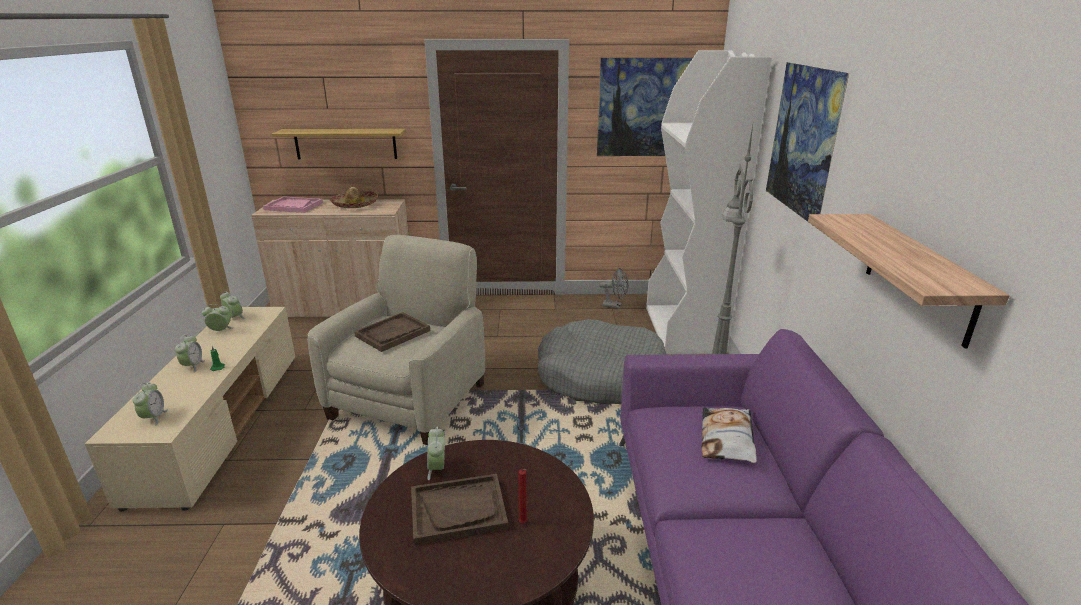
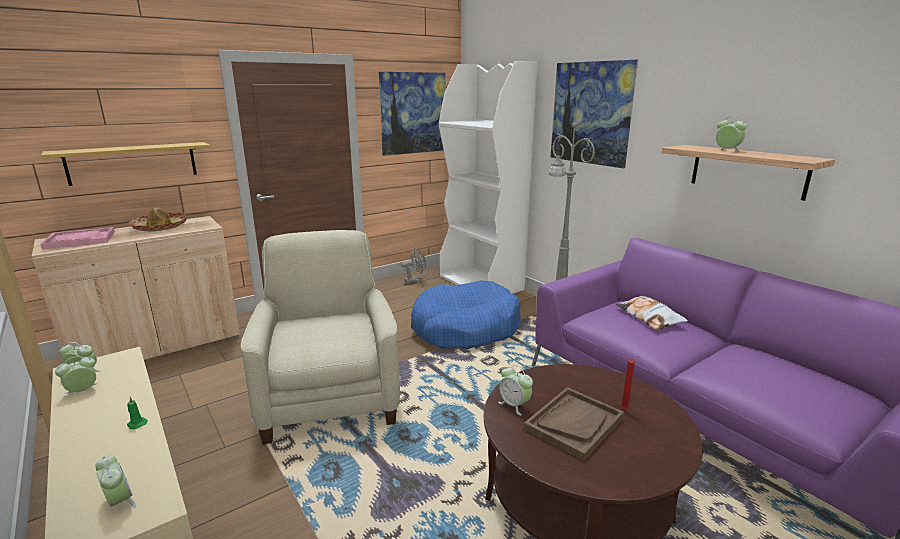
camera: 35 degrees left, 5 degrees down
alarm clock [175,335,205,372] -> alarm clock moved to [716,116,747,152]
brown tray [354,312,430,352] -> none
grey dog bed [538,319,667,404] -> blue dog bed [411,281,521,349]

